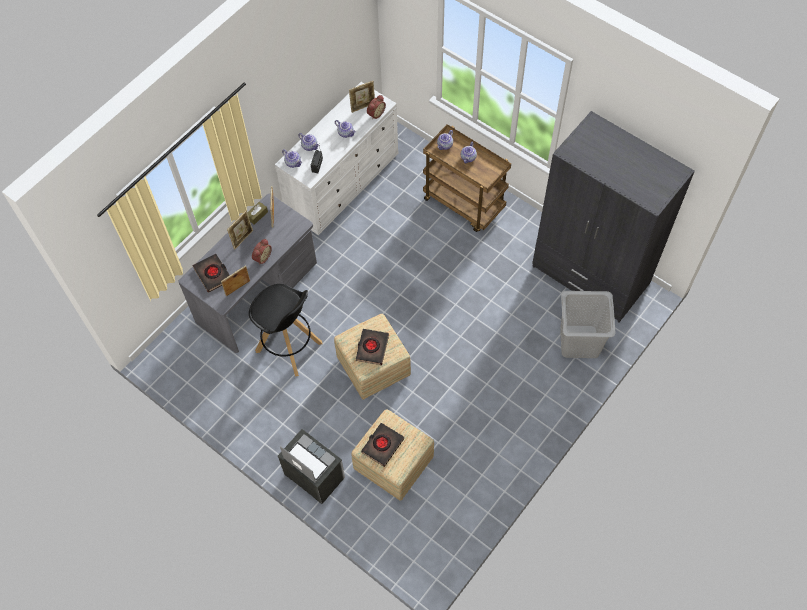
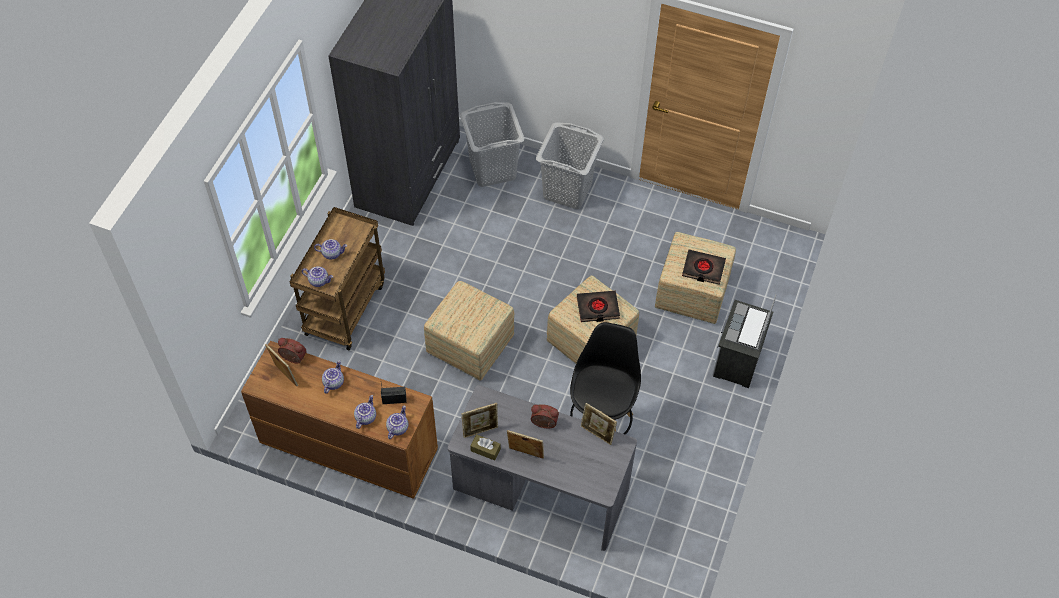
camera: 110 degrees left, 5 degrees down
black book [193,254,230,293] -> none
white dresser [275,82,399,235] -> brown dresser [241,341,438,499]
none -> ottoman [424,281,514,381]
none -> grey laundry basket [536,122,604,209]

